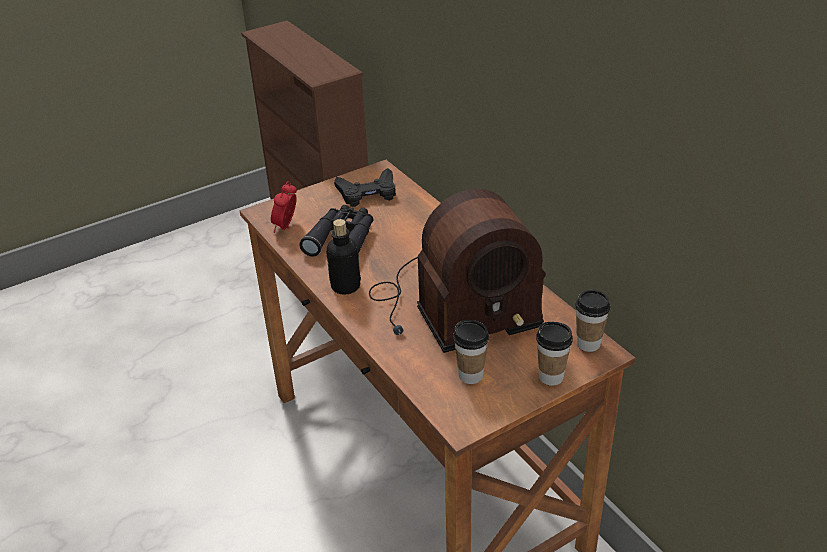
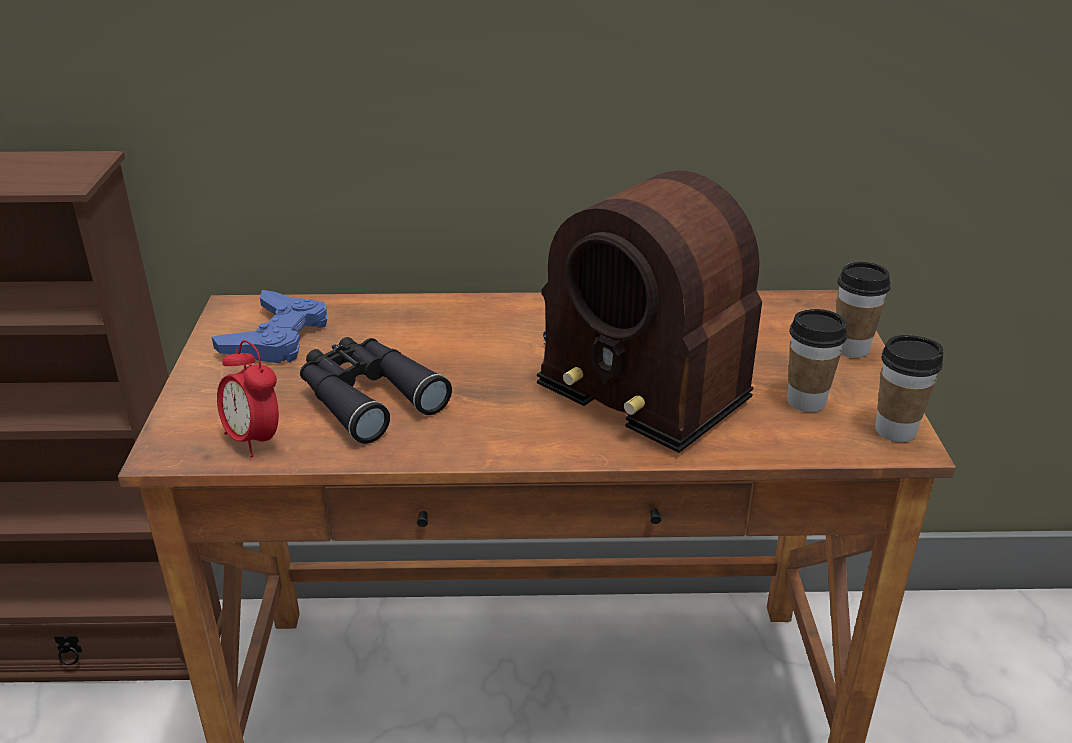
camera: 60 degrees left, 5 degrees down
bottle [326,219,361,295] -> none
black game controller [334,168,396,207] -> blue game controller [212,290,327,363]
radio [369,189,546,353] -> radio turned 120 degrees clockwise [537,170,762,453]
cup [575,289,610,352] -> cup moved to [875,335,943,442]

